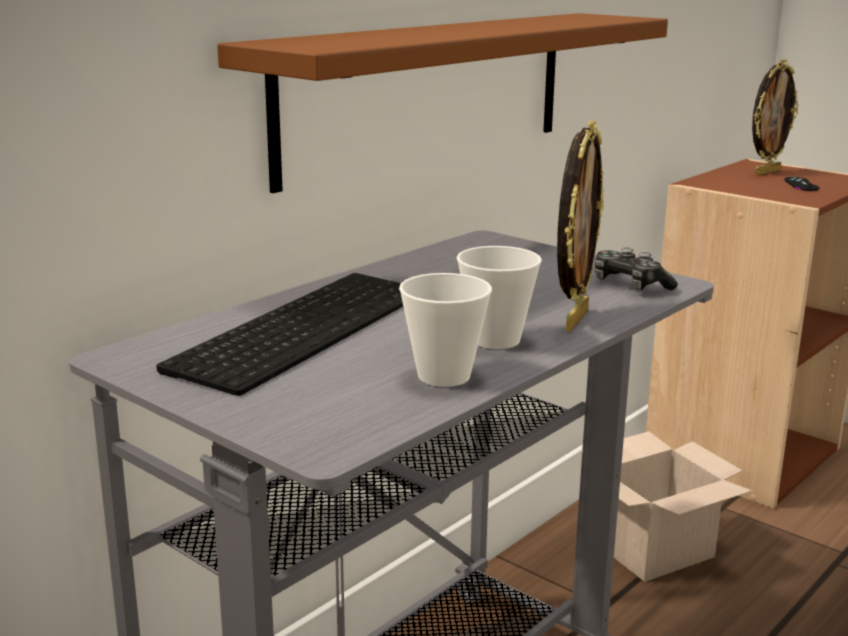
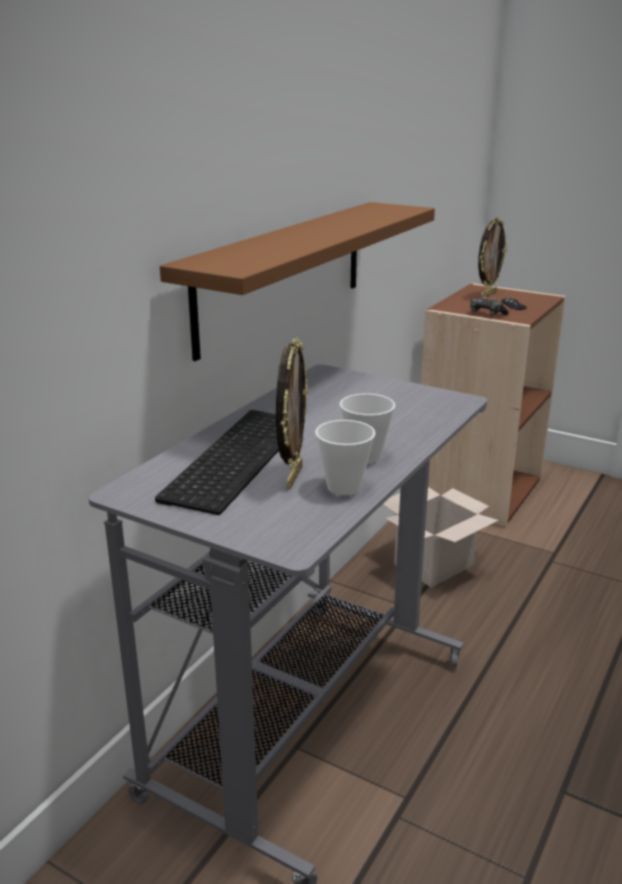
camera: 10 degrees left, 5 degrees up
picture frame [557,121,604,332] -> picture frame moved to [276,338,308,489]
game controller [595,248,678,290] -> game controller moved to [470,297,509,316]

